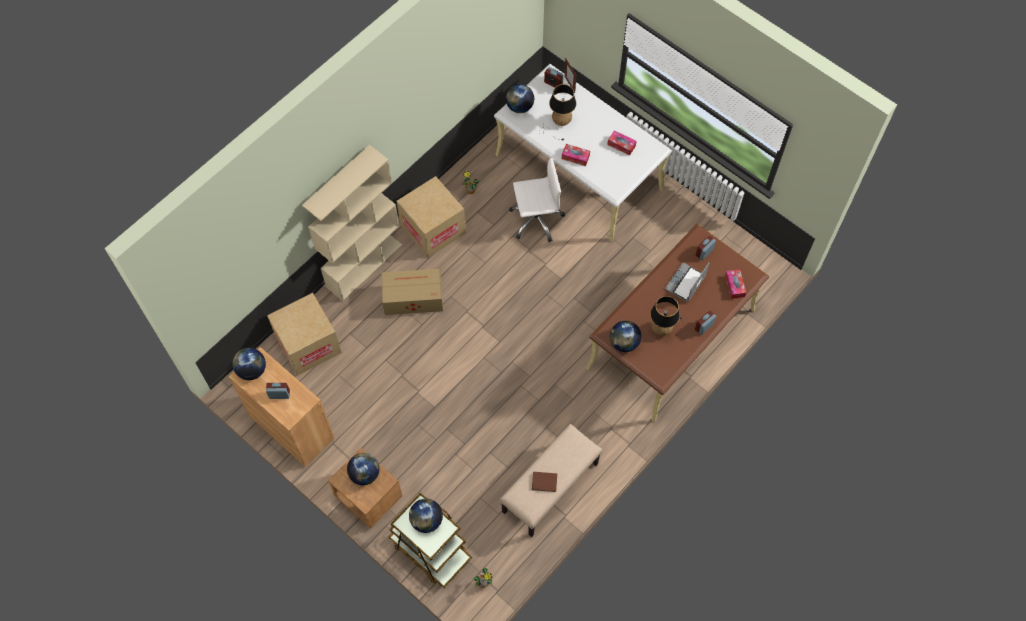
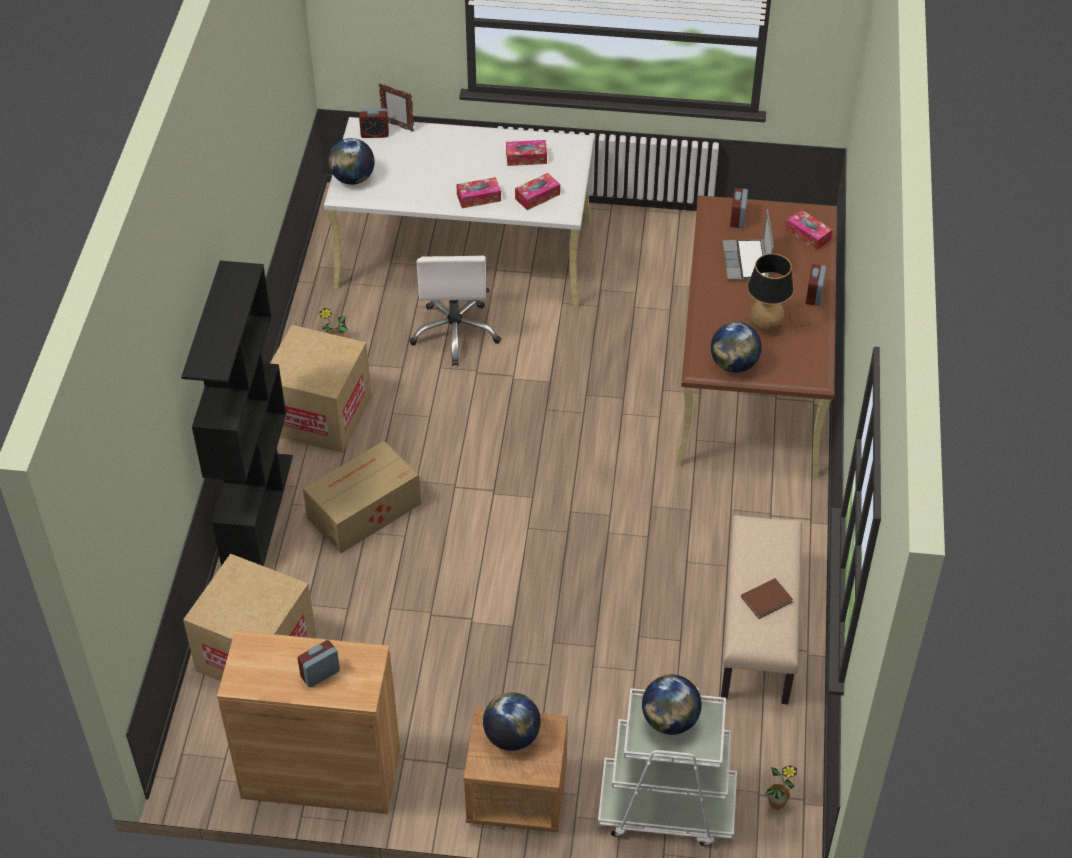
camera: 35 degrees left, 15 degrees down
globe [232,348,266,380] -> none
beige bookcase [302,145,402,301] -> black bookcase [181,261,293,566]
brown cart [389,493,472,588] -> white cart [598,687,737,846]
white office chair [509,158,565,242] -> white office chair turned 135 degrees clockwise [409,255,501,366]
table lamp [539,84,576,140] -> none
none -> tissue box [515,173,560,210]

